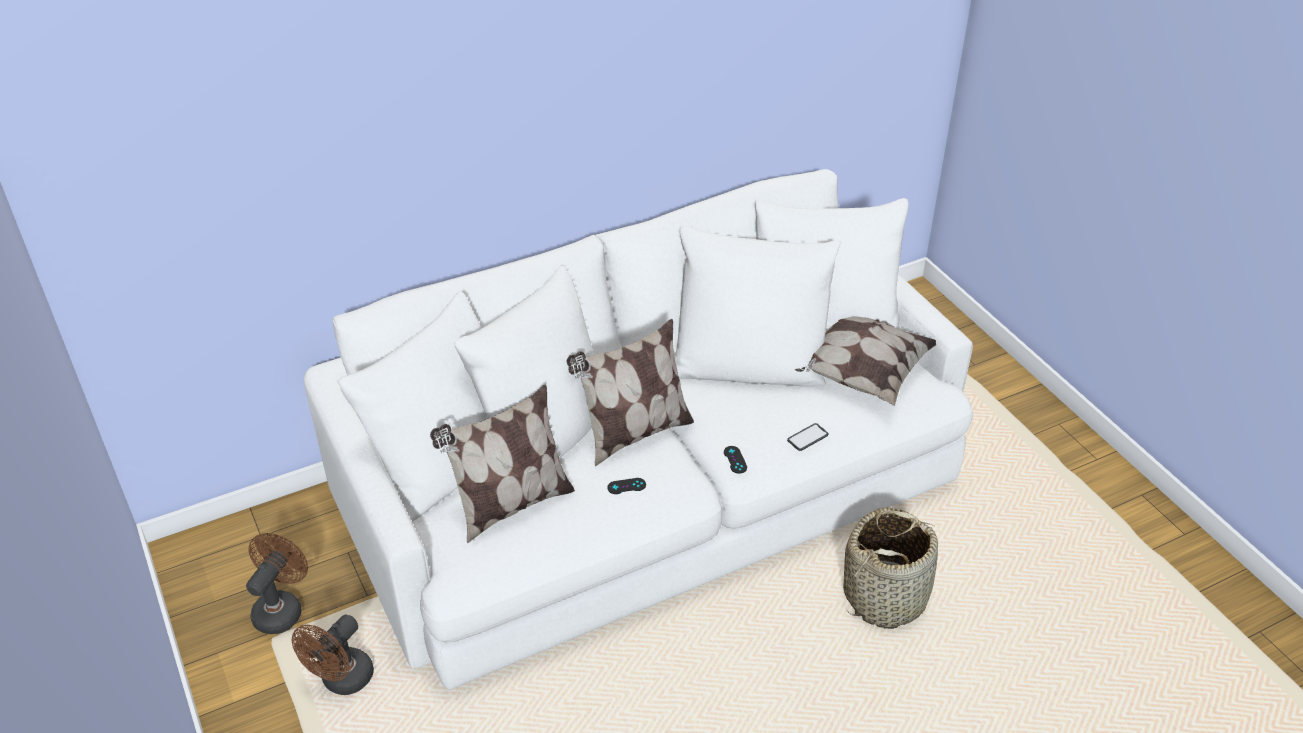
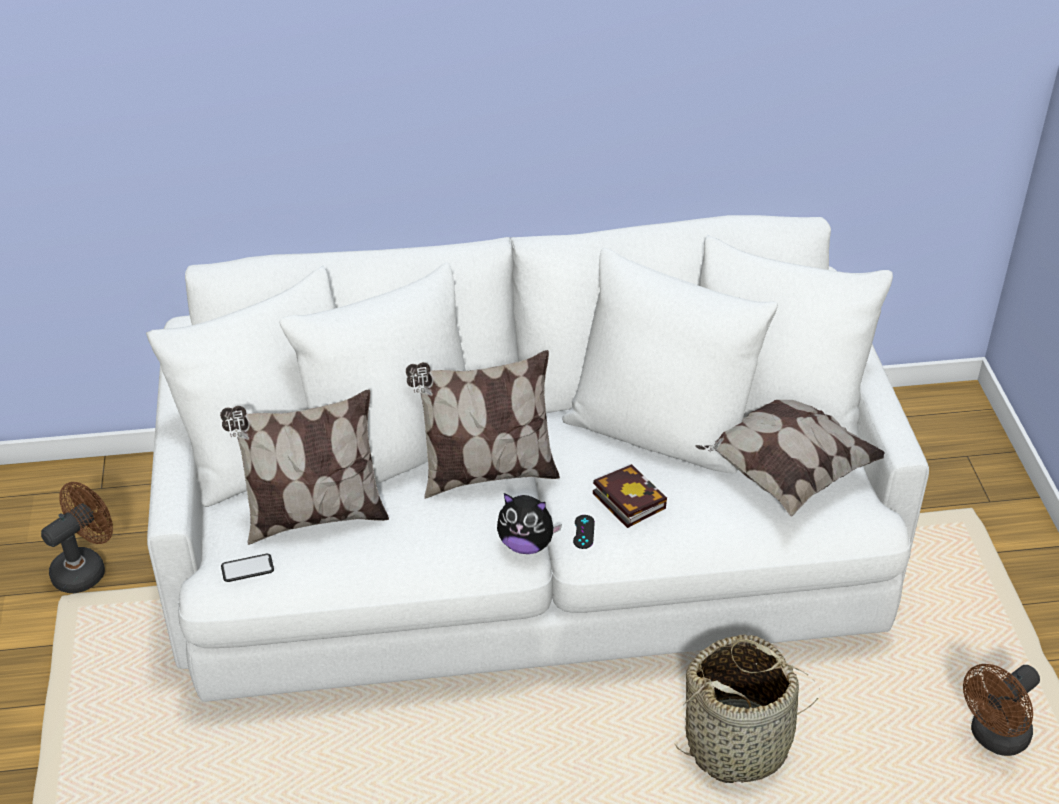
camera: 20 degrees right, 0 degrees up
brown fan [292,615,374,695] -> brown fan moved to [963,664,1040,756]
black game controller [607,478,646,494] -> none
phone [787,423,829,451] -> phone moved to [221,554,274,582]
none -> plush toy [497,493,562,554]
none -> book [593,464,667,528]

